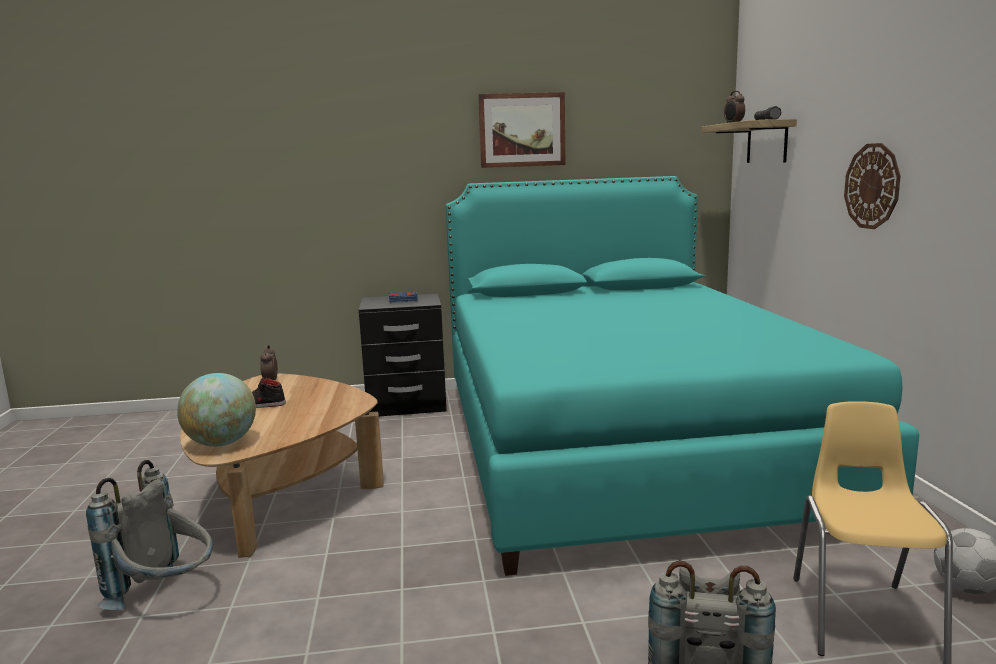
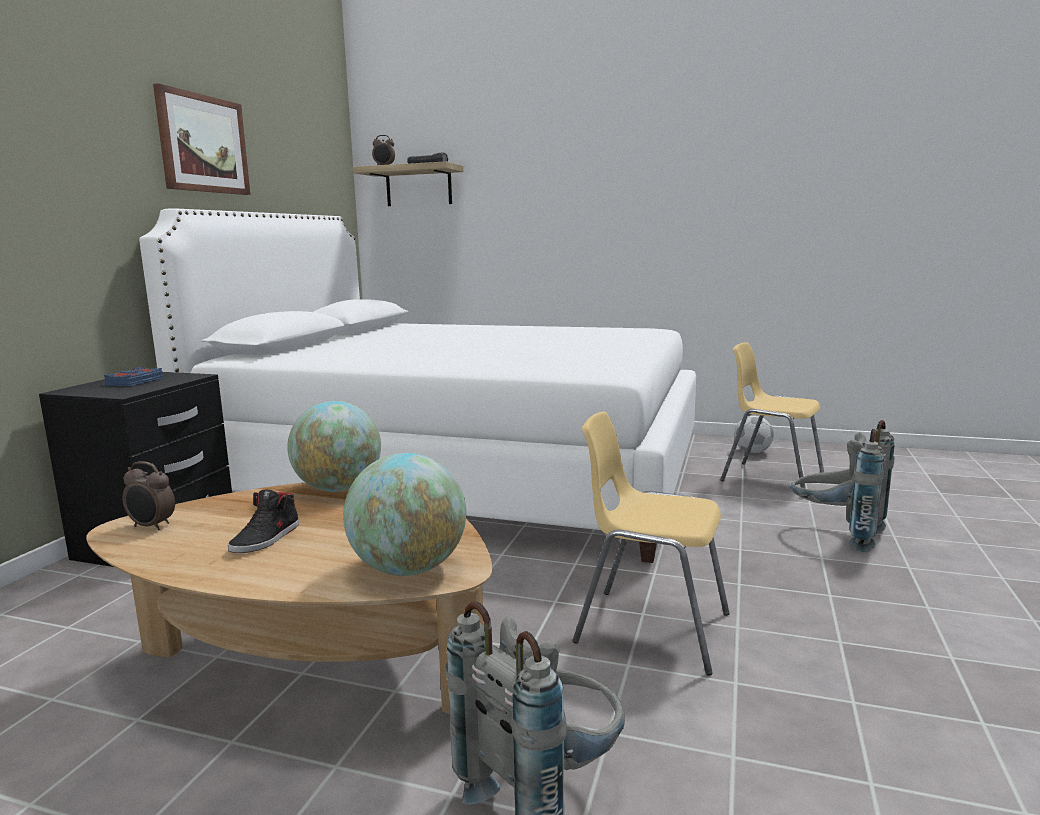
camera: 65 degrees left, 0 degrees up
turquoise bed [446,176,919,576] -> white bed [139,208,696,563]
wall clock [844,143,901,229] -> none
none -> globe [287,401,381,492]
none -> yellow chair [573,412,730,676]

